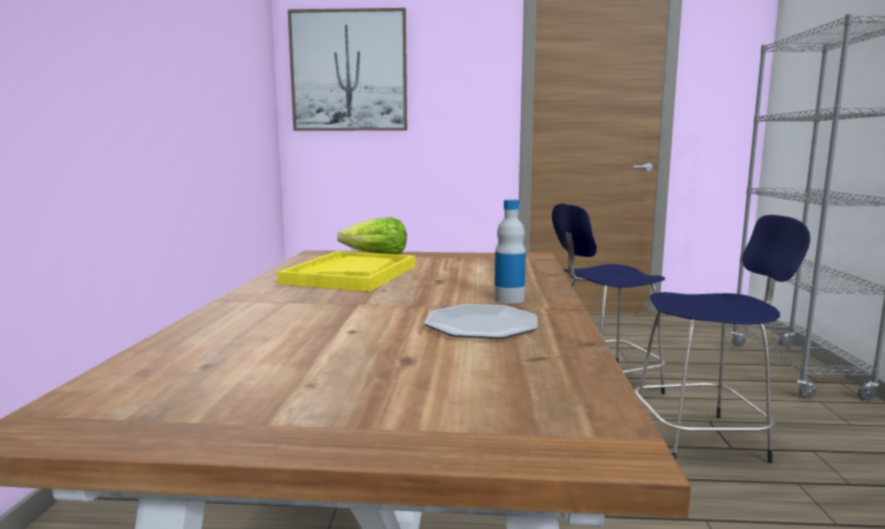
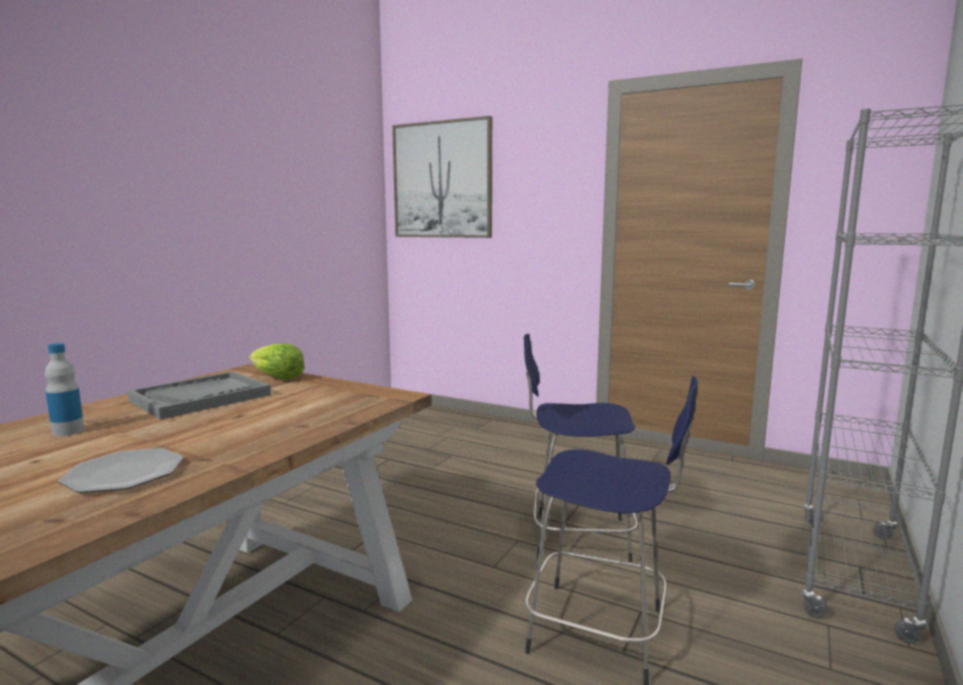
camera: 25 degrees right, 0 degrees up
yellow tray [277,251,415,292] -> grey tray [127,372,271,420]
bottle [494,200,526,304] -> bottle moved to [45,343,84,436]

